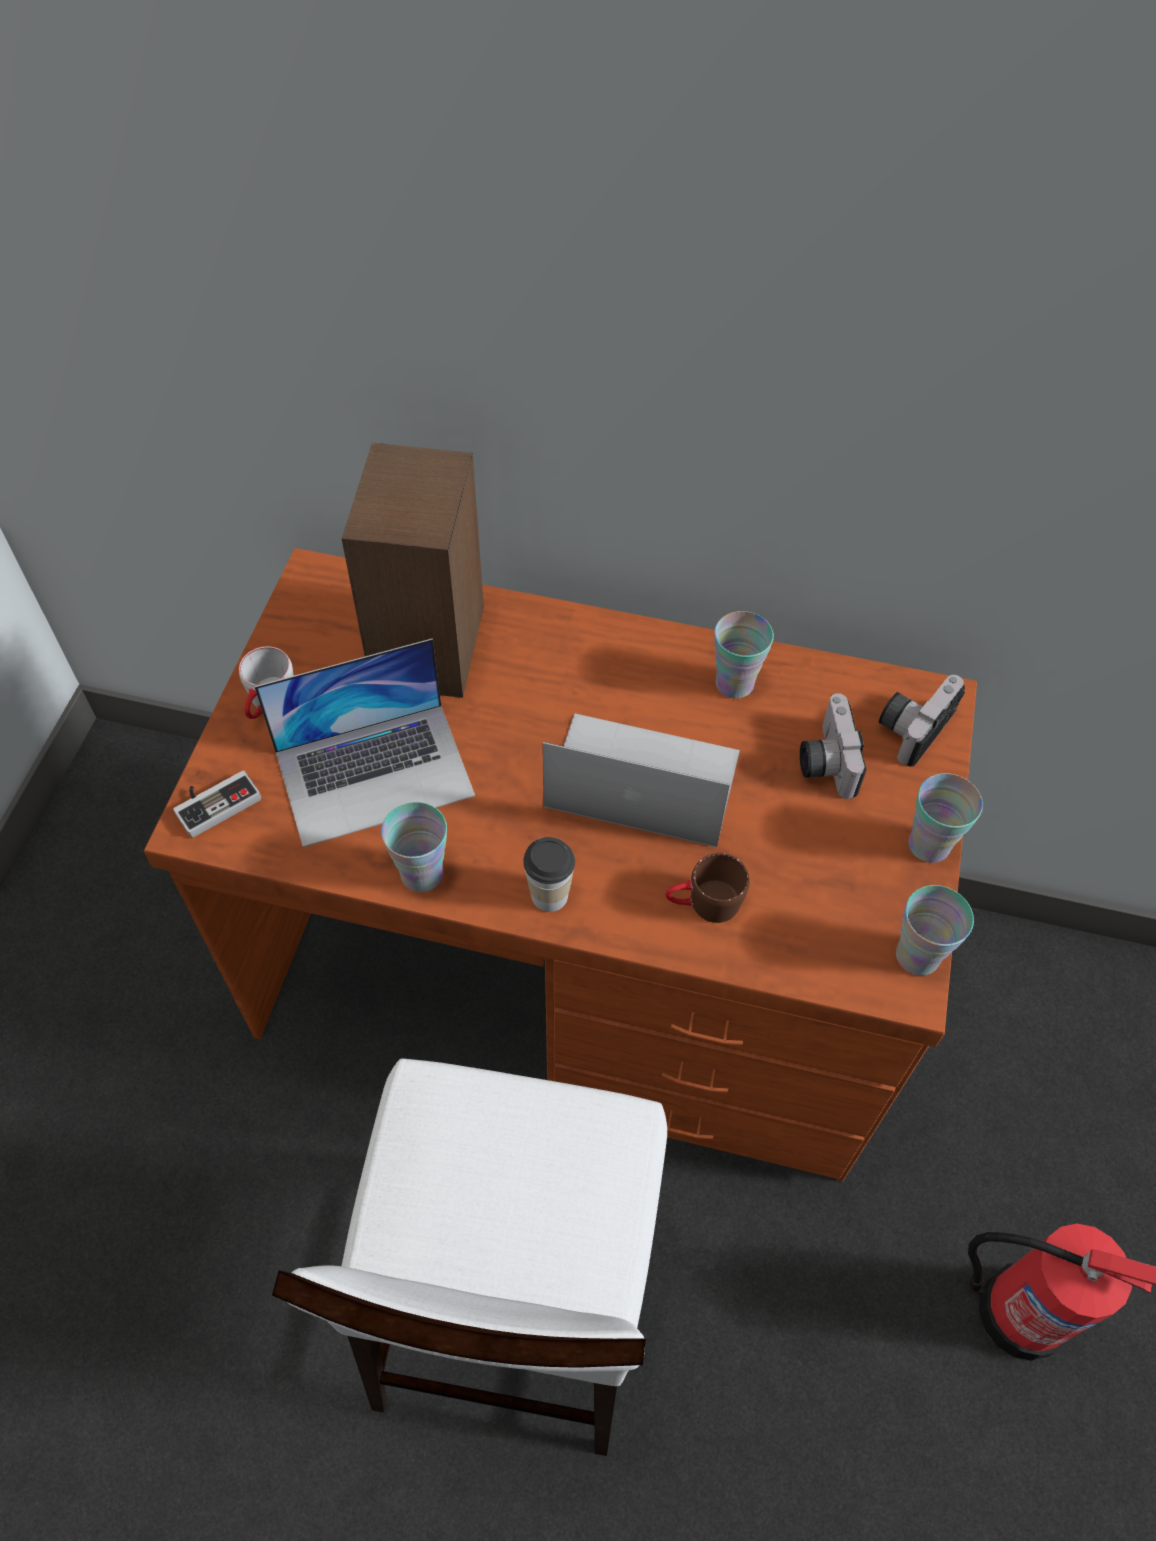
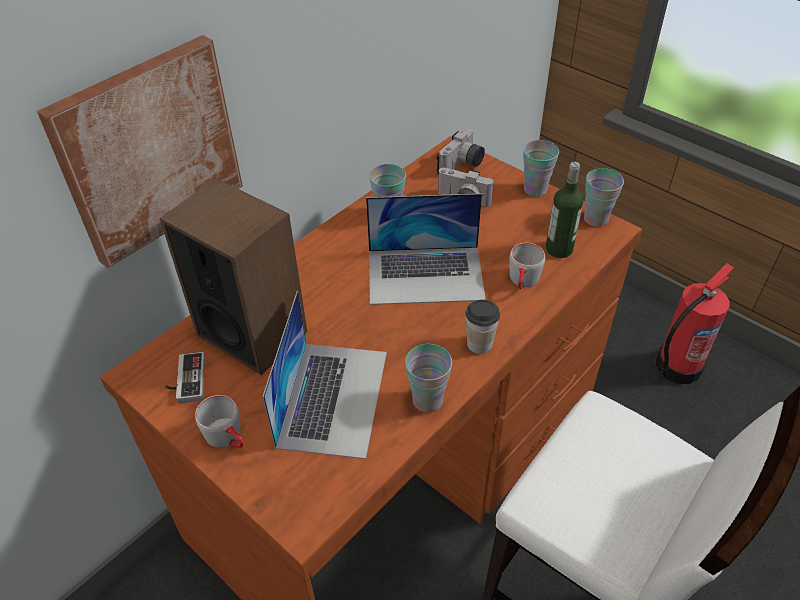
camera: 60 degrees left, 10 degrees down
game controller [173,770,261,838] -> game controller moved to [165,352,205,403]
laptop [543,713,740,847] -> laptop turned 135 degrees counterclockwise [366,194,486,305]
brown mug [665,853,750,923] -> grey mug [510,243,545,290]
camera [879,675,965,767] -> camera turned 120 degrees counterclockwise [437,129,485,175]
none -> picture [37,35,243,268]
none -> bottle [546,162,583,258]

